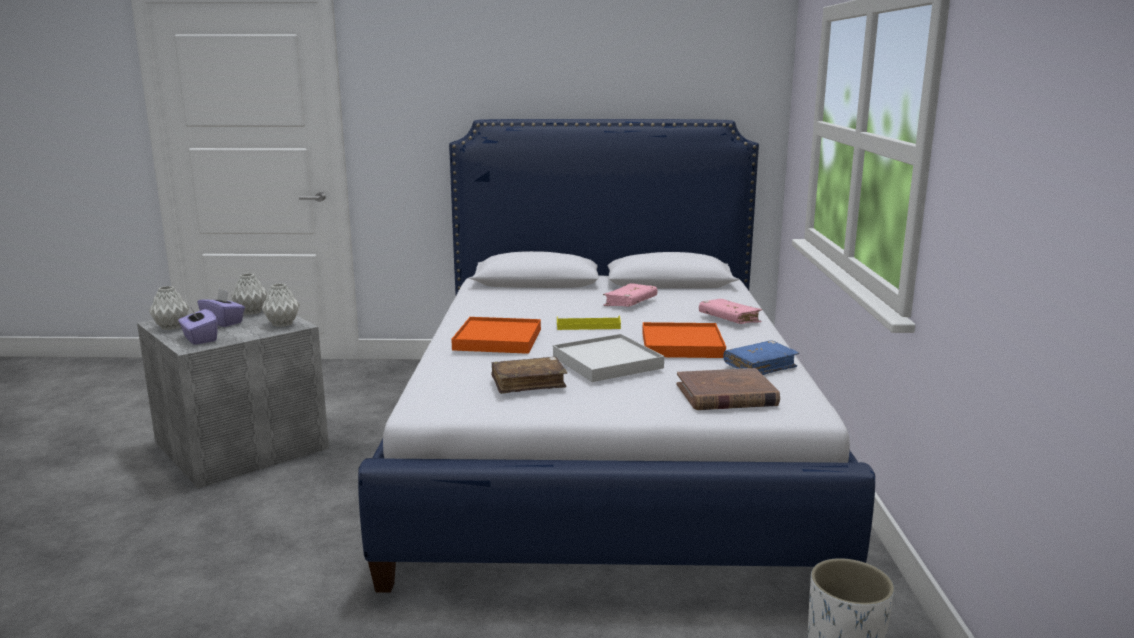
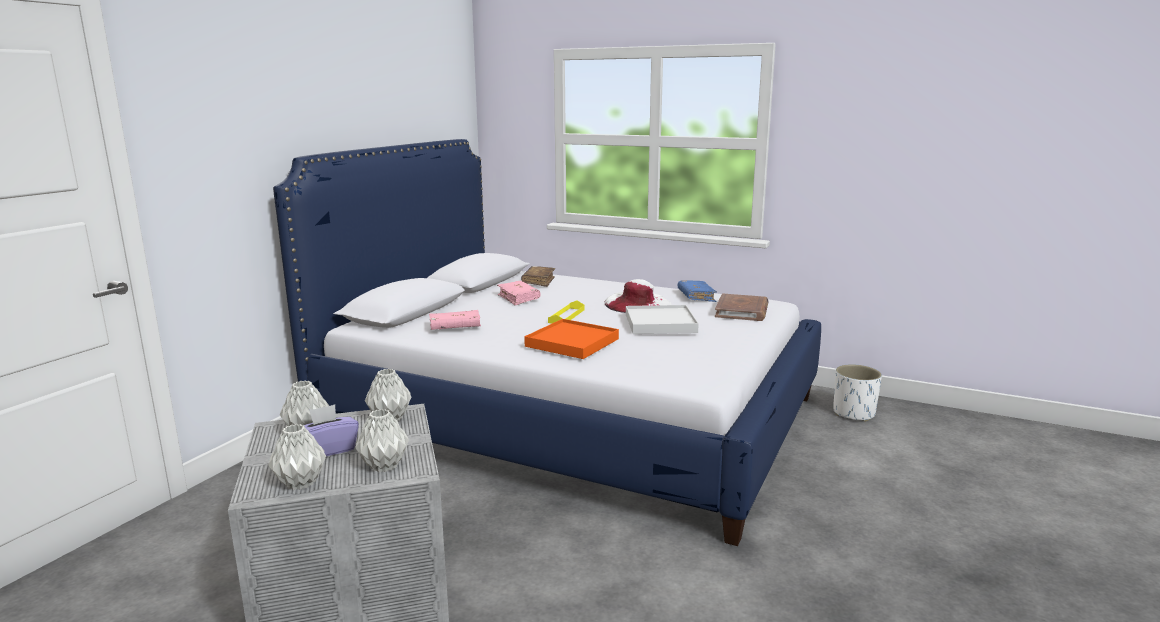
camera: 65 degrees left, 0 degrees up
purple tissue box [178,305,218,345] -> grey vase [355,409,409,472]
brown book [491,357,567,394] -> brown book moved to [521,266,555,287]
orange tray [642,322,726,358] -> white hat [604,279,672,313]
pink book [699,299,762,324] -> pink book moved to [429,310,481,330]

